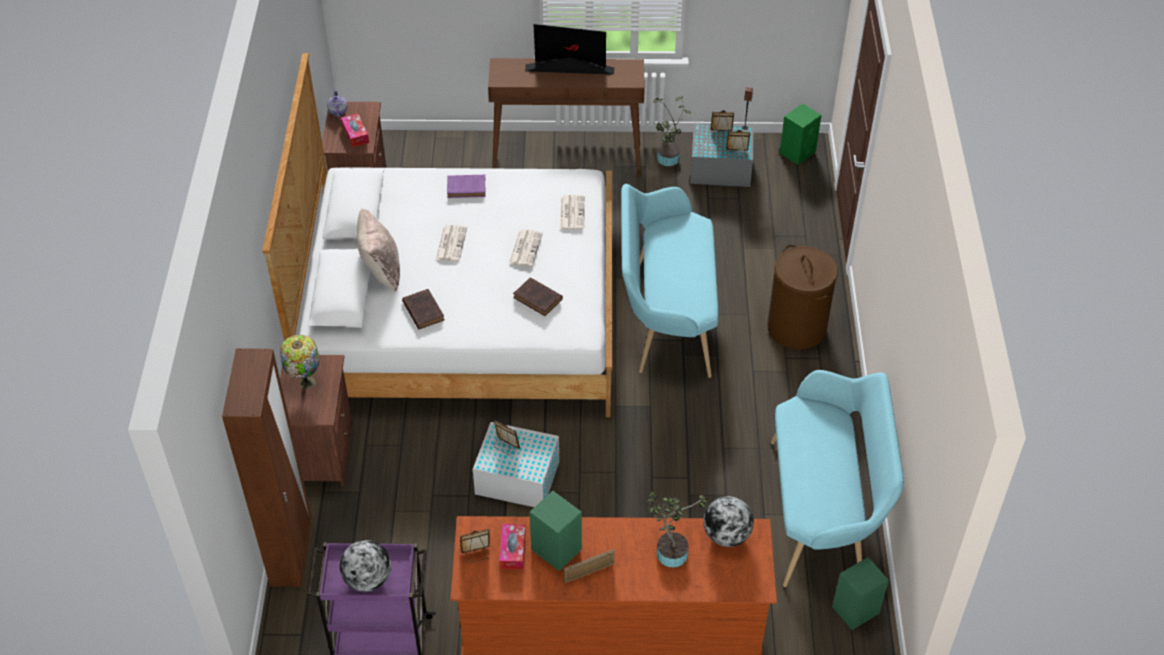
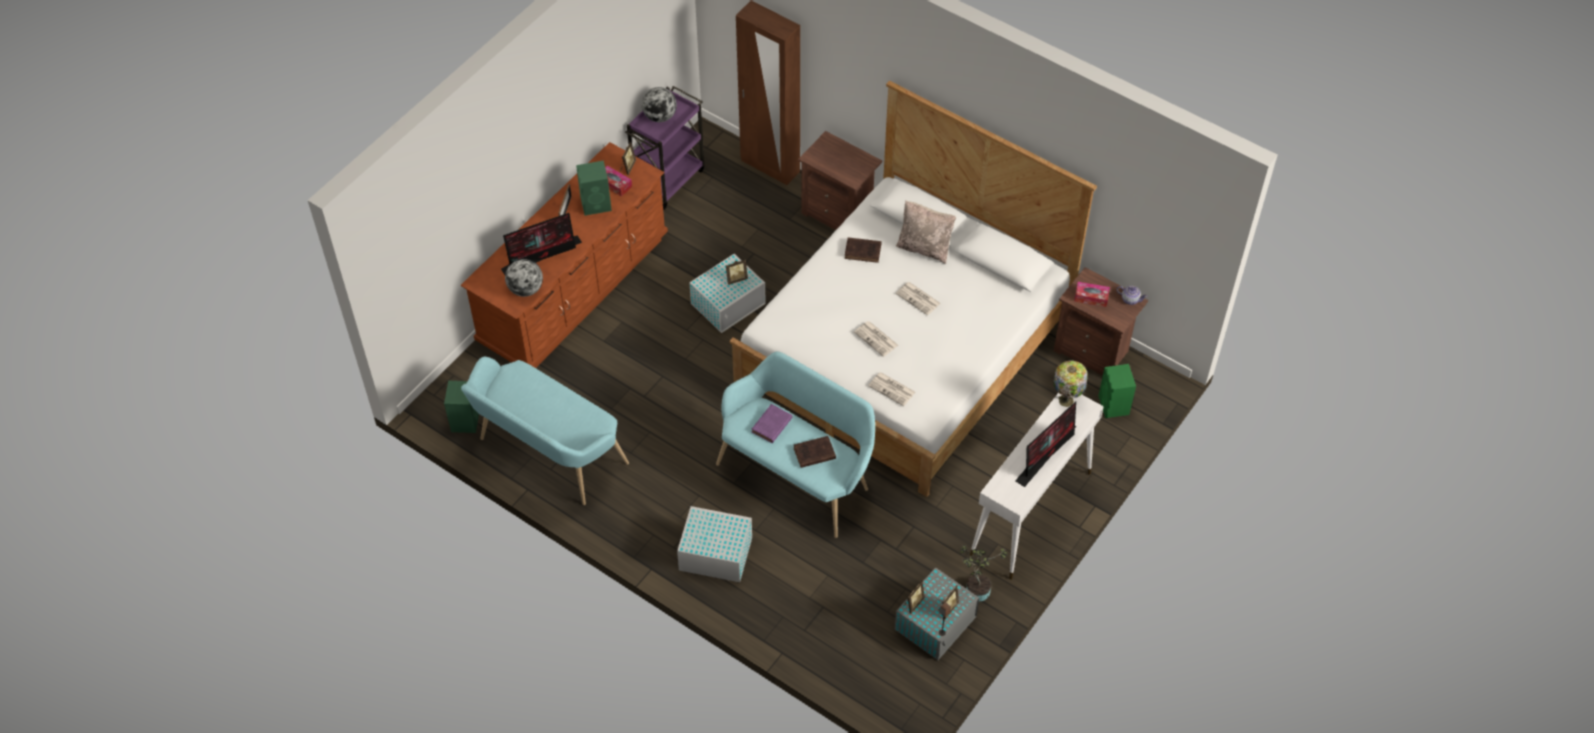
camera: 125 degrees right, 5 degrees up
table lamp [280,335,319,390] -> table lamp moved to [1053,360,1088,407]
purple book [447,175,485,198] -> purple book moved to [752,404,793,443]
brown console table [488,58,645,177] -> white console table [970,393,1104,580]
brown book [513,277,563,316] -> brown book moved to [794,436,836,468]
potted plant [646,491,708,567] -> monitor [501,213,582,275]
brown laundry basket [767,245,838,350] -> white storage box [677,506,752,582]
green speaker [780,103,822,165] -> green speaker moved to [1098,364,1136,418]

